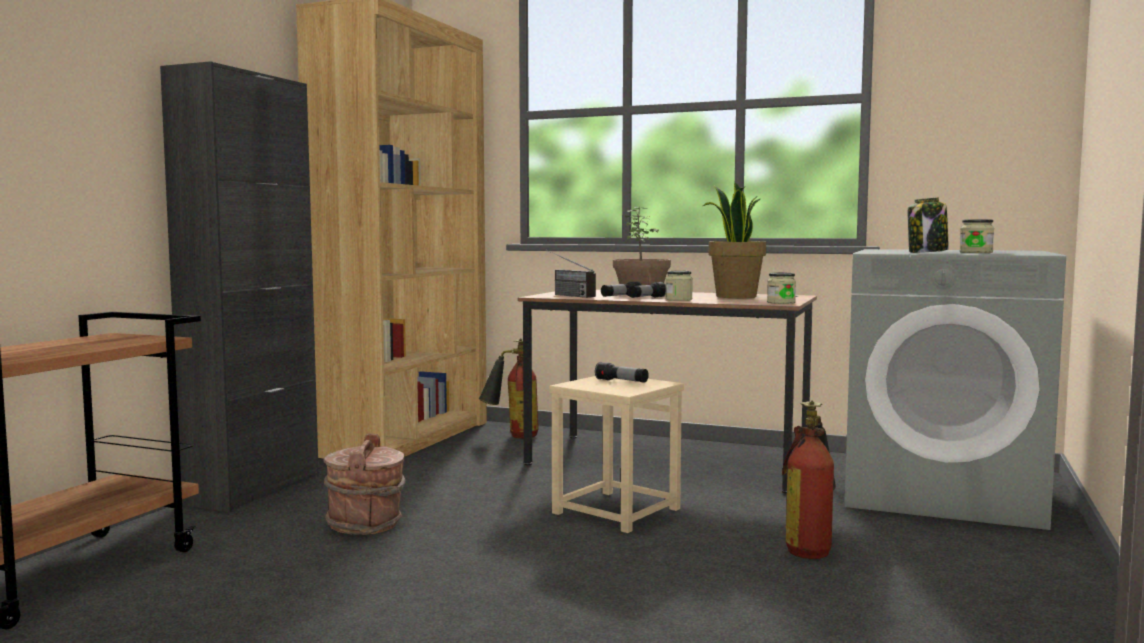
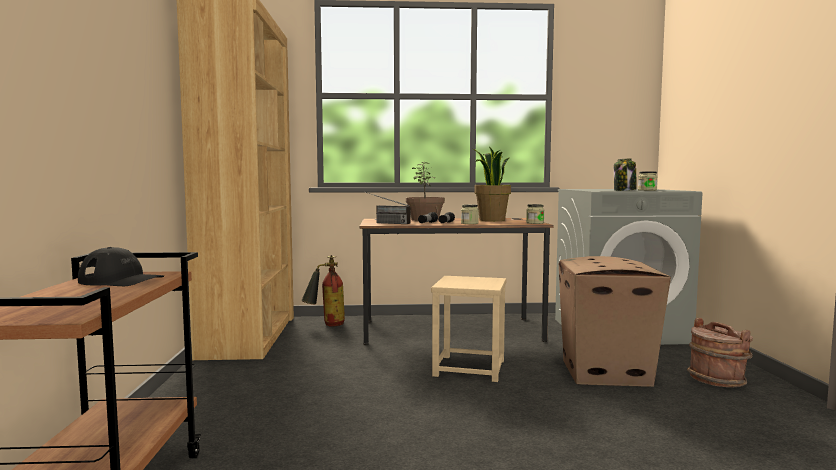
camera: 25 degrees left, 0 degrees up
black cabinet [160,61,319,512] -> none
brown bucket [323,434,405,535] -> brown bucket moved to [687,318,753,387]
flashlight [595,362,649,383] -> none
fire extinguisher [782,400,836,559] -> cardboard box [559,256,671,387]
none -> black cap [78,247,164,286]

